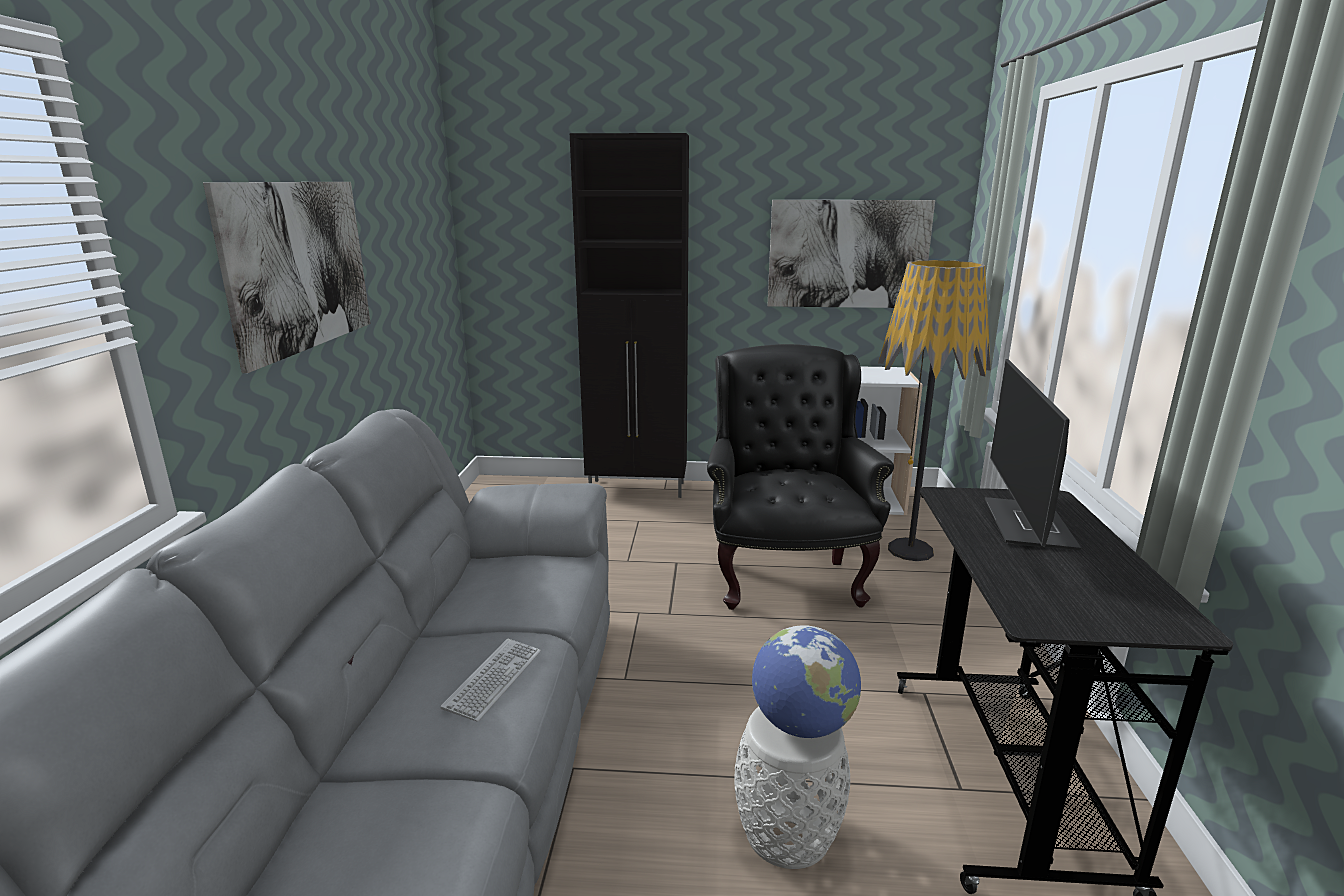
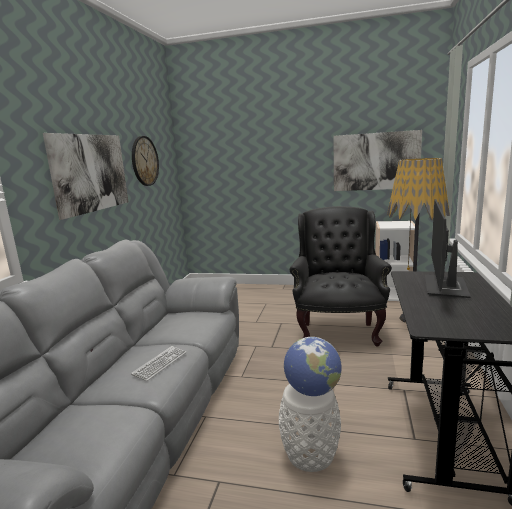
camera: 10 degrees right, 5 degrees down
black cabinet [570,133,689,498] -> none
none -> wall clock [132,136,159,186]

